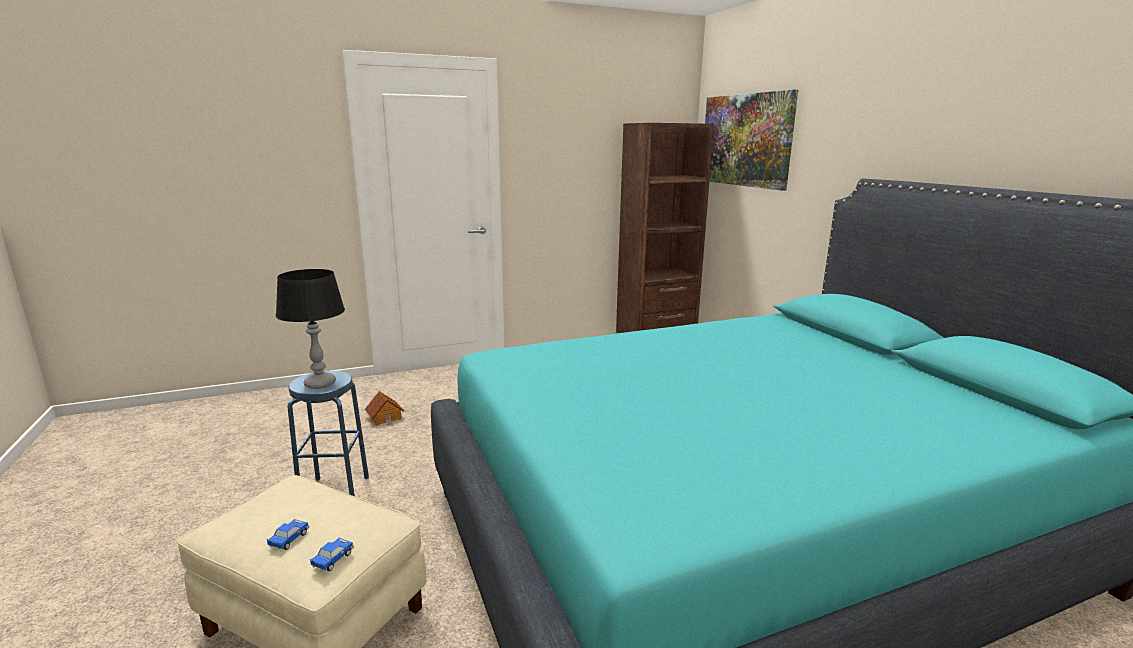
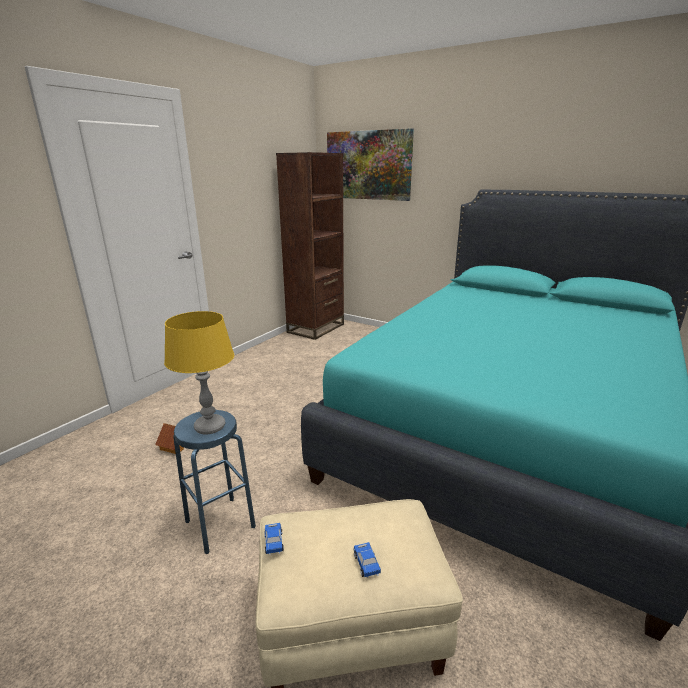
camera: 35 degrees left, 5 degrees up
black table lamp [276,269,345,389] -> yellow table lamp [164,311,234,434]
toy car [309,538,354,571] -> toy car moved to [264,523,284,555]

